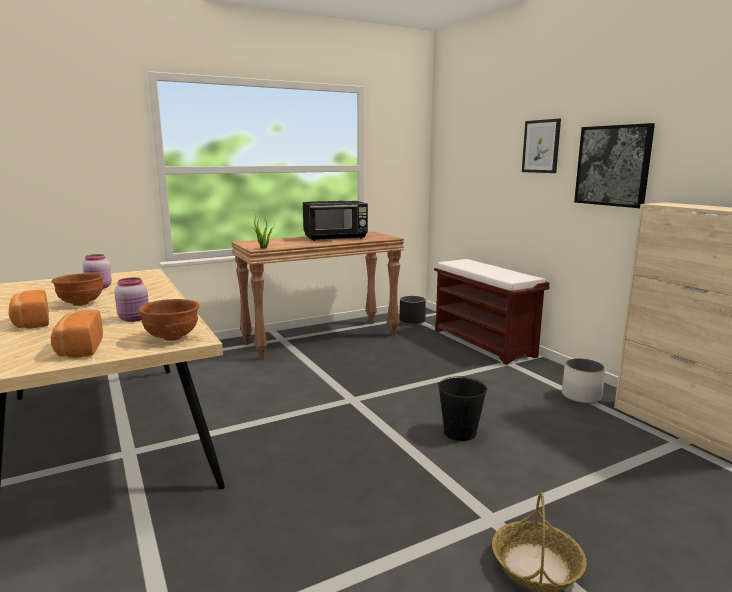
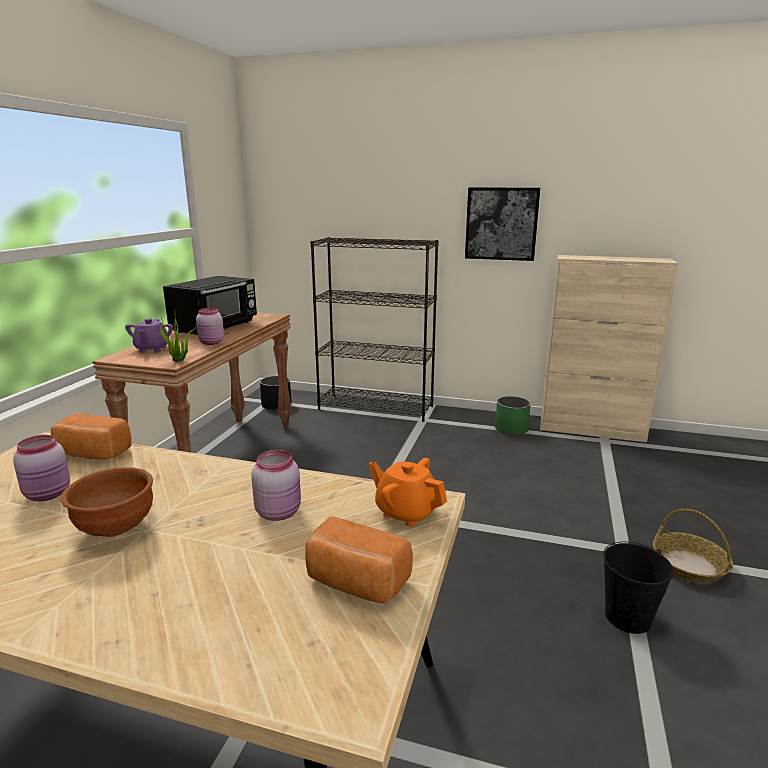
camera: 45 degrees left, 5 degrees up
bread [8,290,49,329] -> bread moved to [51,413,132,460]
brown bowl [138,299,199,341] -> orange teapot [369,458,447,527]
brown bench [434,259,549,365] -> black bookcase [310,237,439,422]
black bucket [438,376,488,441] -> black bucket moved to [603,542,674,634]
picture [522,119,561,173] -> none
white planter [562,358,605,404] -> green planter [495,396,531,435]
none -> purple teapot [125,318,173,352]
none -> pink jar [196,308,224,345]

